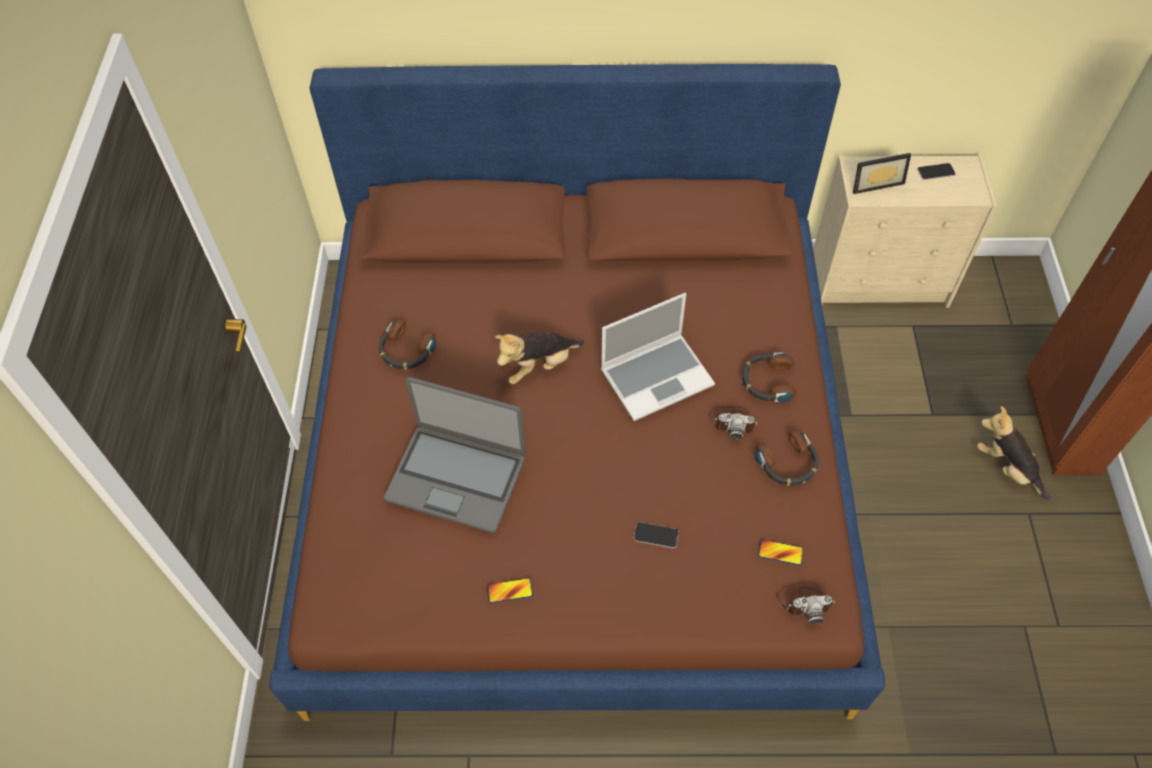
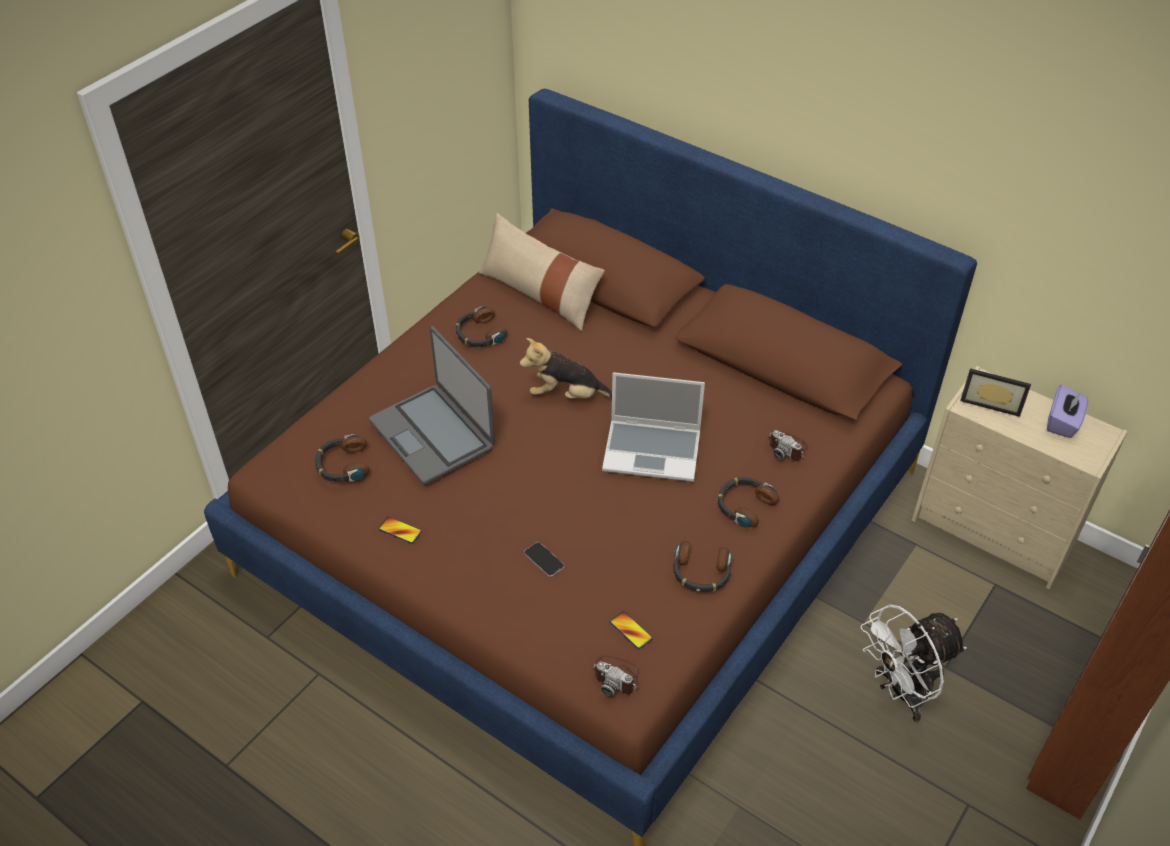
camera: 35 degrees right, 10 degrees down
camera [709,406,758,440] -> camera moved to [768,430,808,461]
phone [917,163,956,180] -> purple tissue box [1047,385,1088,438]
plush toy [977,406,1051,500] -> none
none -> headphones [315,434,370,482]
none -> beige pillow [479,213,605,331]
none -> white fan [860,604,967,722]

